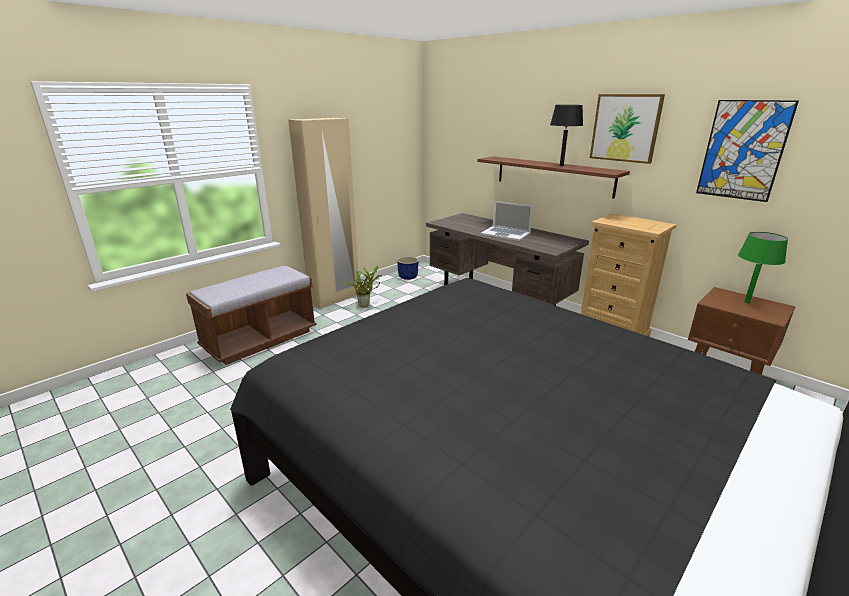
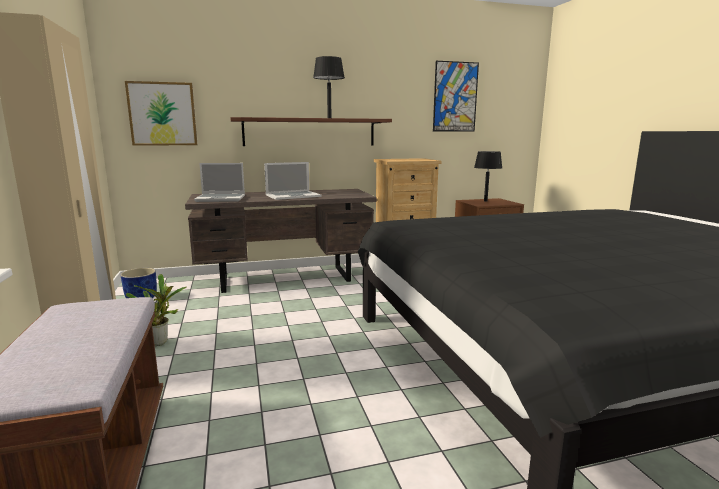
camera: 60 degrees left, 10 degrees down
picture [590,94,665,164] -> picture moved to [125,81,198,146]
green table lamp [738,232,788,303] -> black table lamp [474,151,502,202]
none -> laptop [194,163,245,202]

